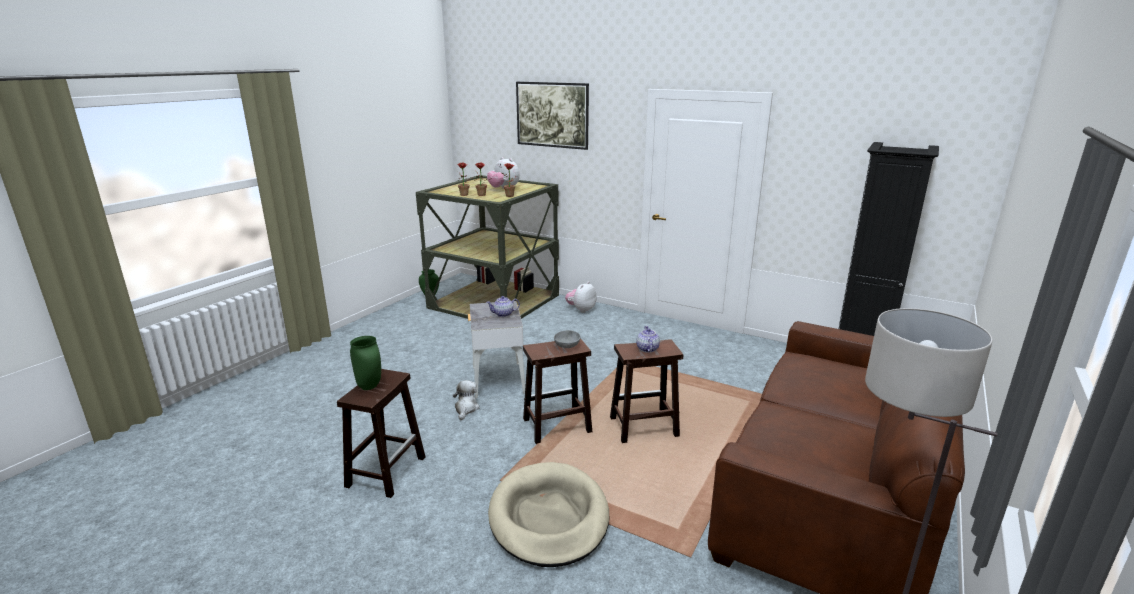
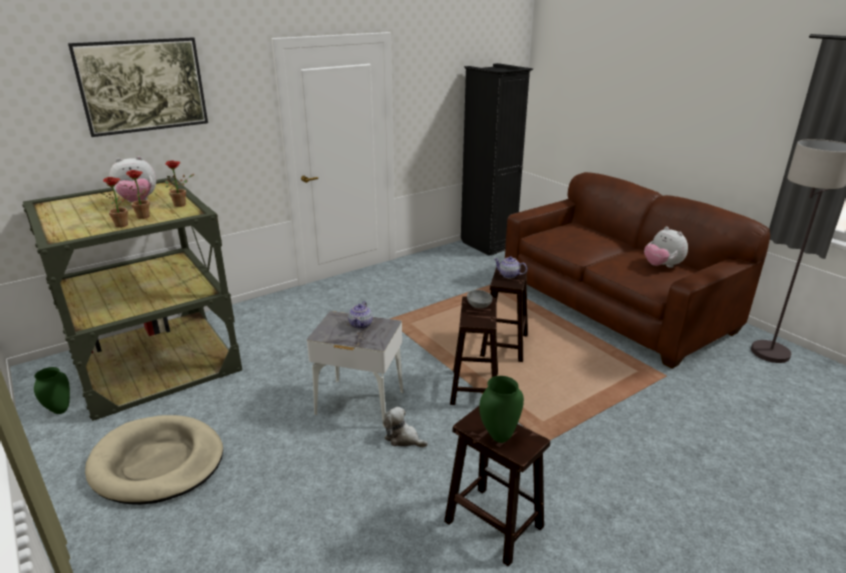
camera: 65 degrees left, 5 degrees up
beige dog bed [488,462,609,567] -> beige dog bed moved to [85,415,223,505]
plush toy [565,281,596,313] -> plush toy moved to [644,227,688,268]

